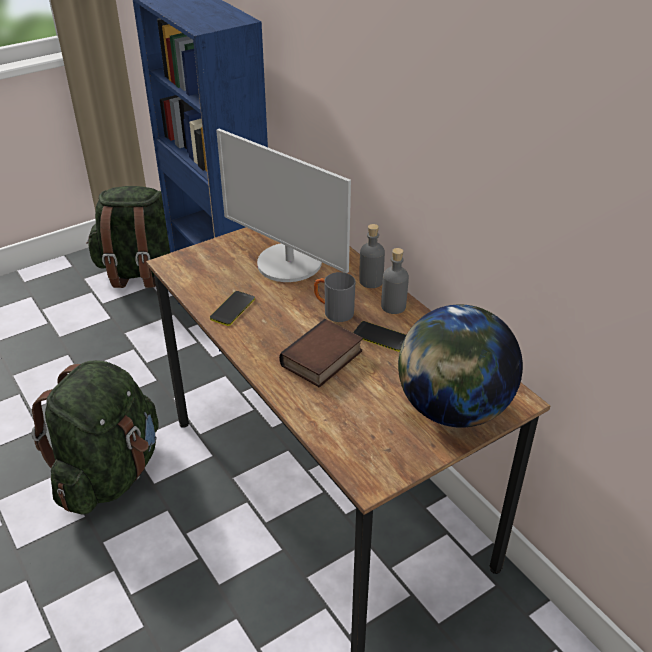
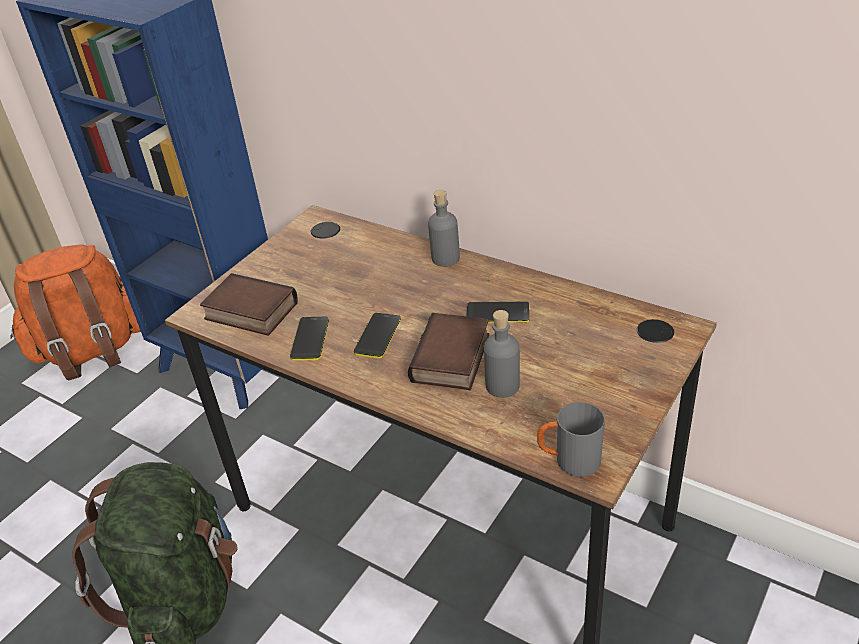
camera: 20 degrees left, 0 degrees up
green backpack [86,186,170,288] -> orange backpack [10,245,141,380]
monitor [216,129,351,282] -> none
grey mug [314,272,355,322] -> grey mug moved to [537,402,605,477]
grey bottle [381,248,409,314] -> grey bottle moved to [484,310,520,398]
globe [398,304,523,428] -> none
none -> book [200,273,298,336]
none -> phone [354,313,401,359]

